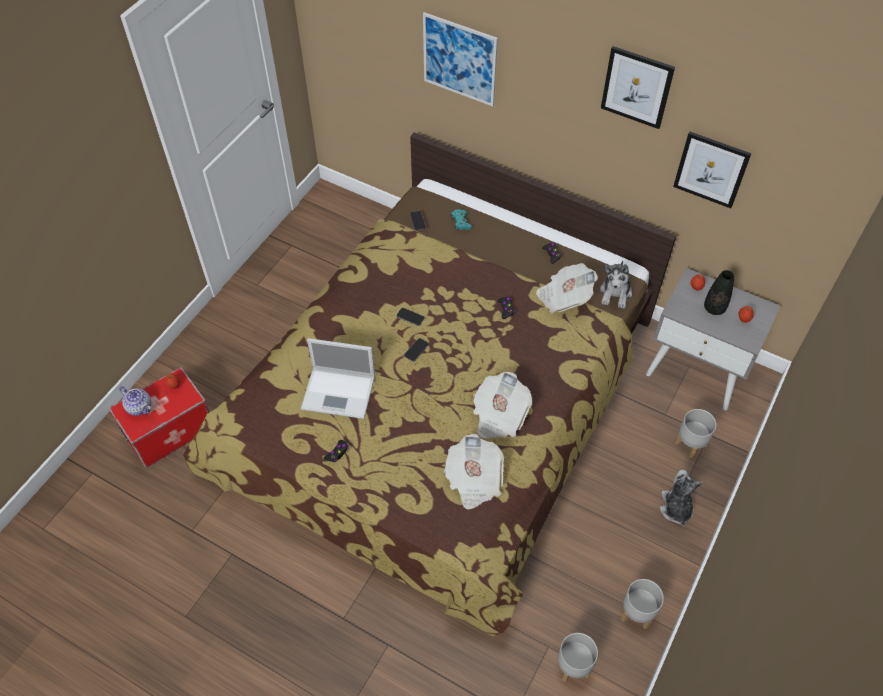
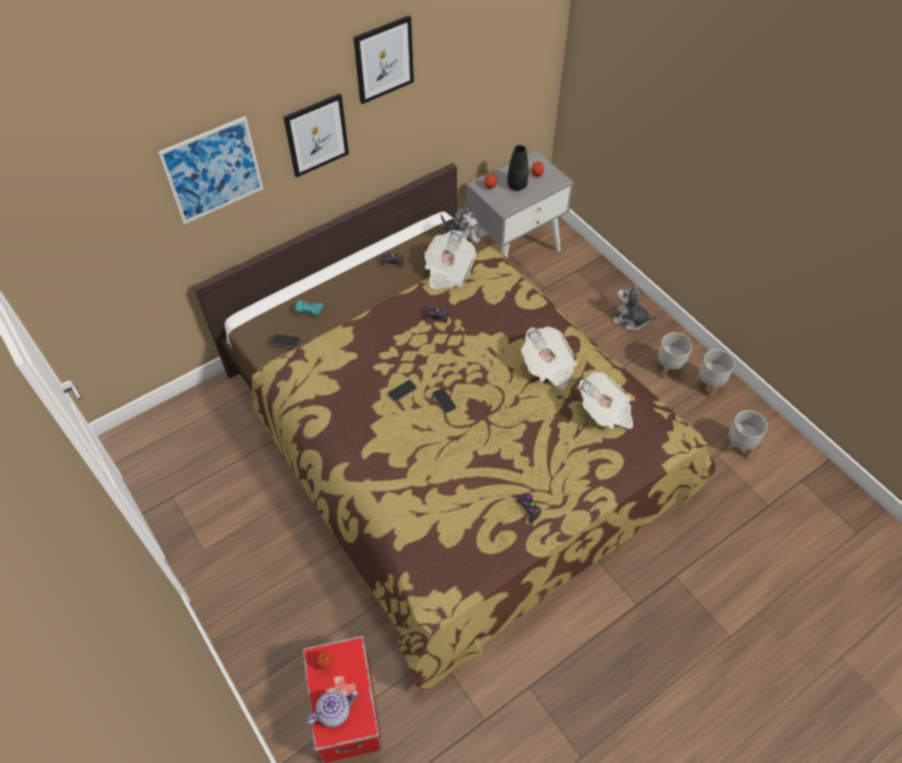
camera: 65 degrees left, 0 degrees up
laptop [301,338,375,419] -> none
picture [673,132,752,208] -> picture moved to [283,93,349,177]
grey planter [675,409,716,458] -> grey planter moved to [655,332,692,379]

